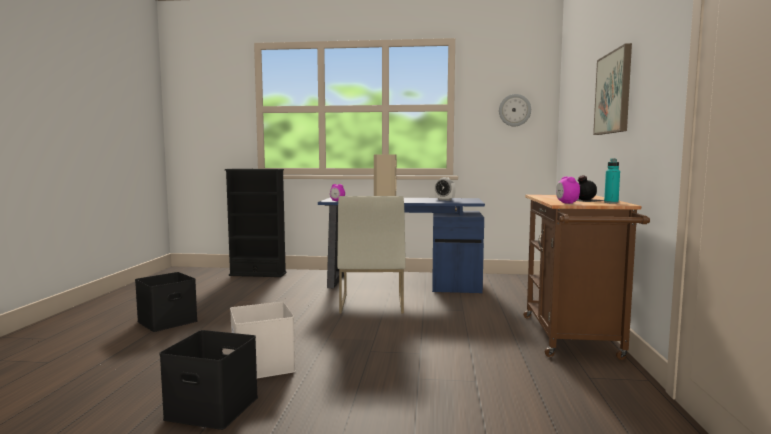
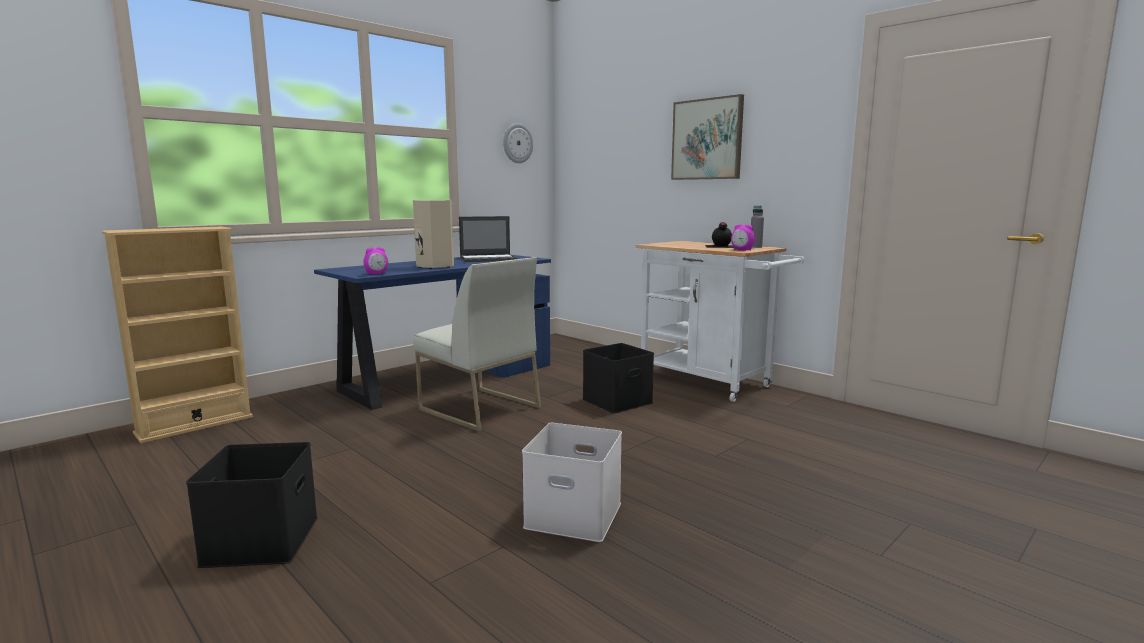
camera: 50 degrees left, 5 degrees up
black storage box [159,330,258,430] -> black storage box moved to [583,343,654,413]
black bookcase [225,169,287,277] -> beige bookcase [102,227,253,443]
alarm clock [434,177,456,201] -> laptop [459,216,518,262]
brown cart [523,195,650,360] -> white cart [636,241,804,402]
turquoise bottle [604,158,620,203] -> grey bottle [751,205,764,248]

